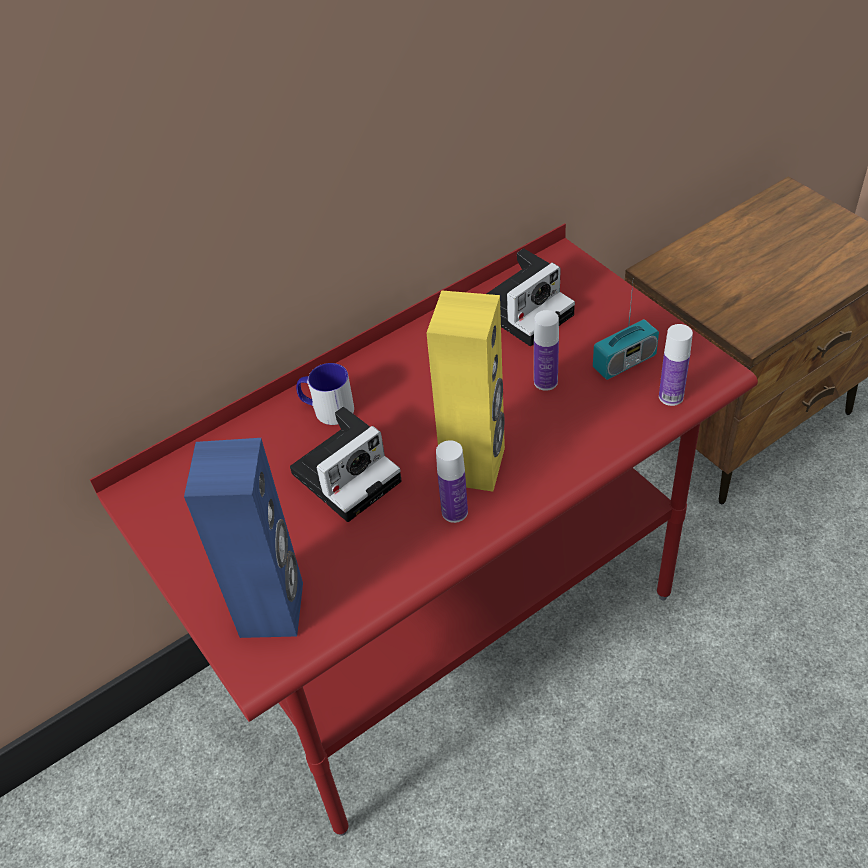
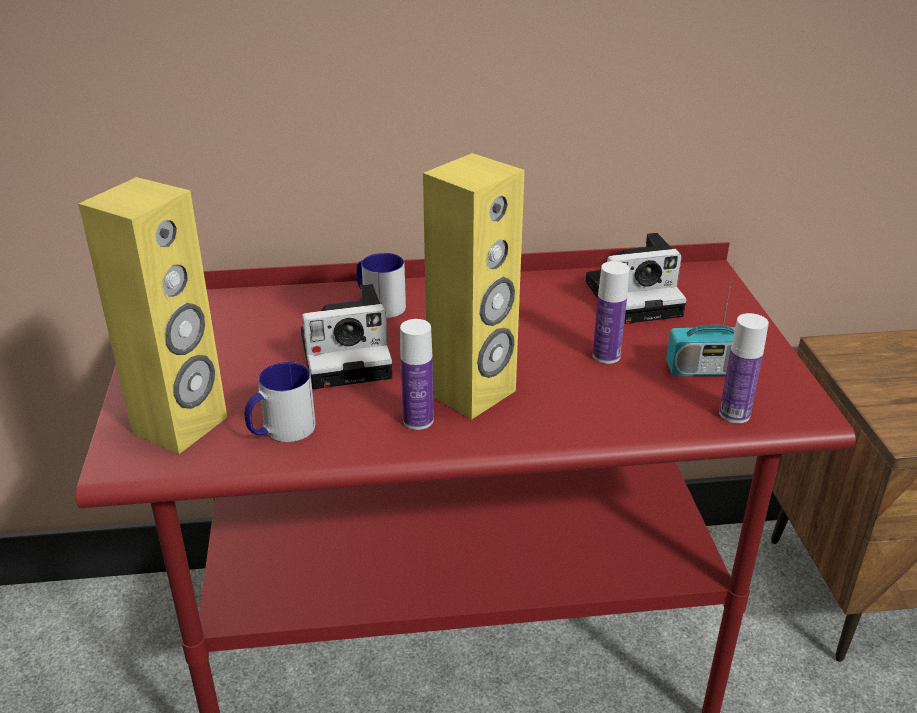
camera: 25 degrees right, 15 degrees down
blue speaker [184,438,303,638] -> yellow speaker [78,177,227,454]
none -> mug [245,362,316,442]

